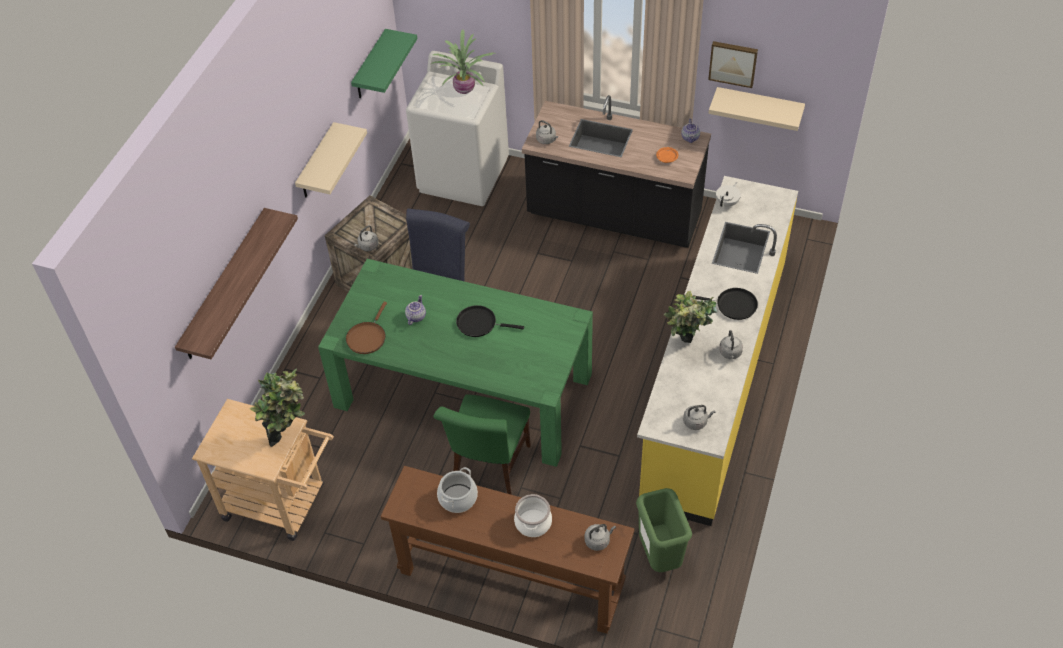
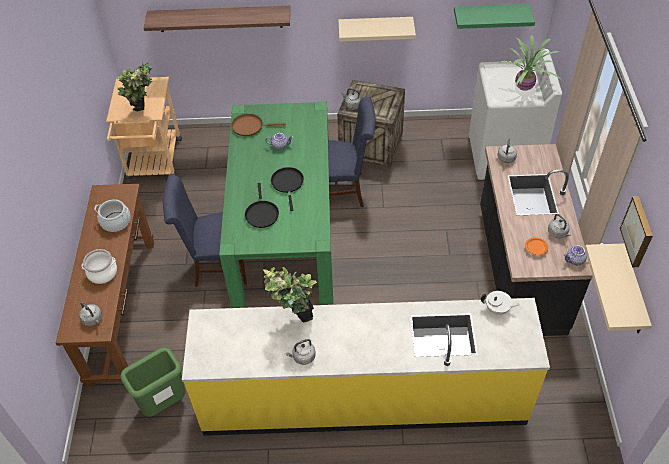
camera: 70 degrees right, 0 degrees up
green chair [433,394,531,495] -> blue chair [163,174,247,287]
grey kettle [683,405,715,430] -> grey kettle moved to [548,214,570,239]
black frying pan [695,288,758,320] -> black frying pan moved to [245,183,279,228]

